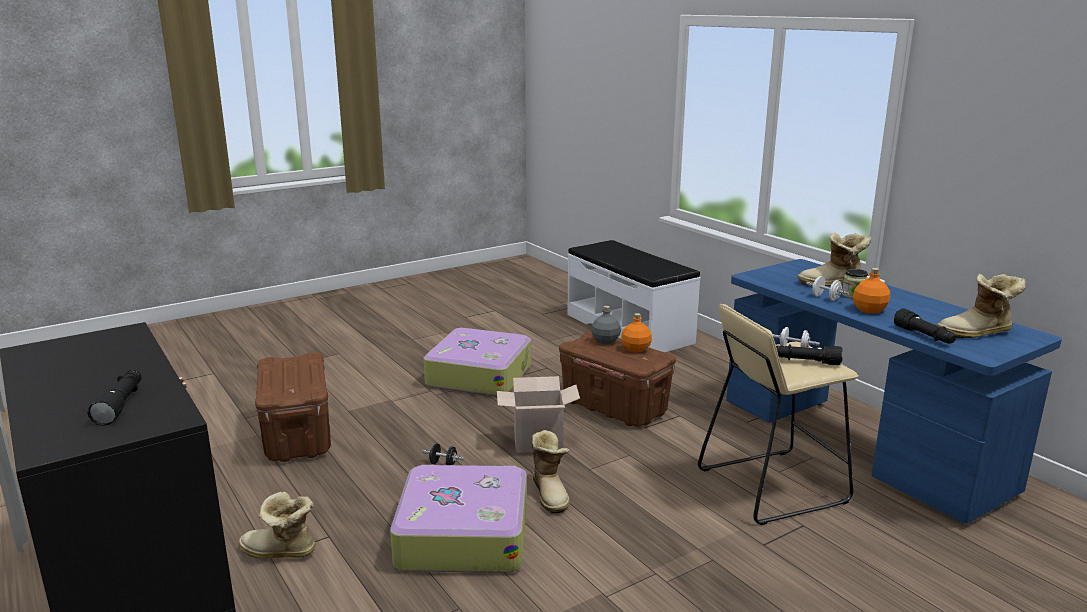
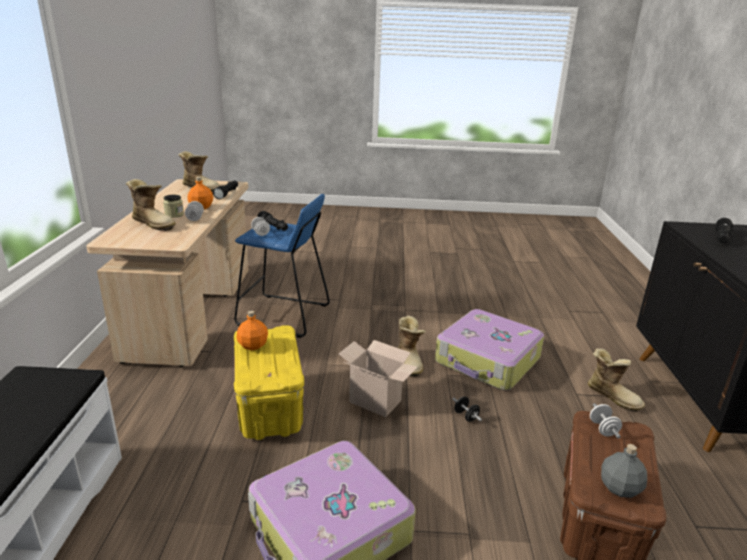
camera: 145 degrees left, 5 degrees up
boot [531,430,570,513] -> boot turned 150 degrees clockwise [398,315,426,377]
brown storage box [559,331,676,427] -> yellow storage box [234,325,304,440]
grey bottle [591,306,621,344] -> grey bottle moved to [601,444,647,498]
beige stool [698,304,859,525] -> blue stool [234,194,330,338]
blue desk [726,259,1062,524] -> beige desk [86,179,249,367]
none -> white dumbbell [590,403,622,438]

